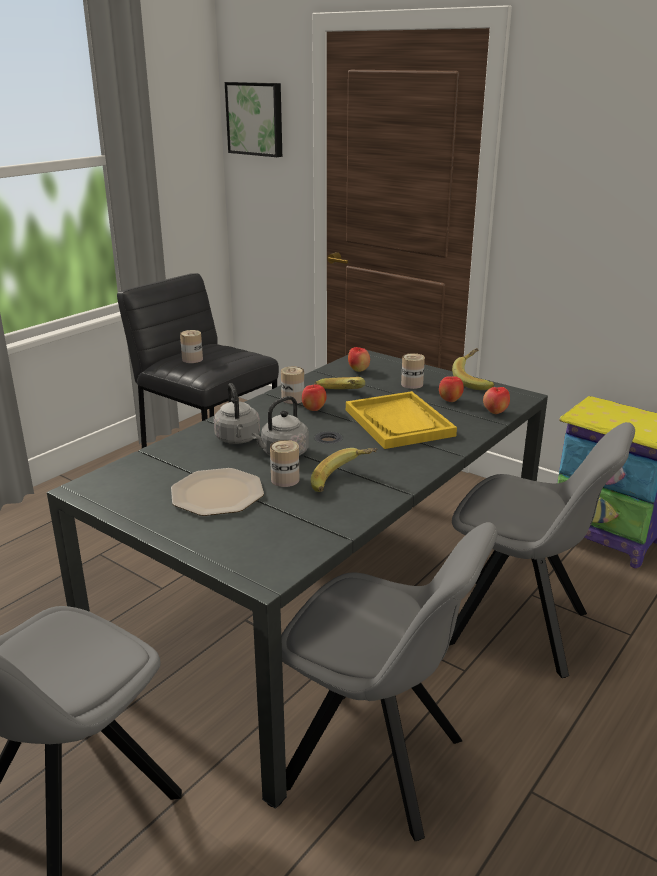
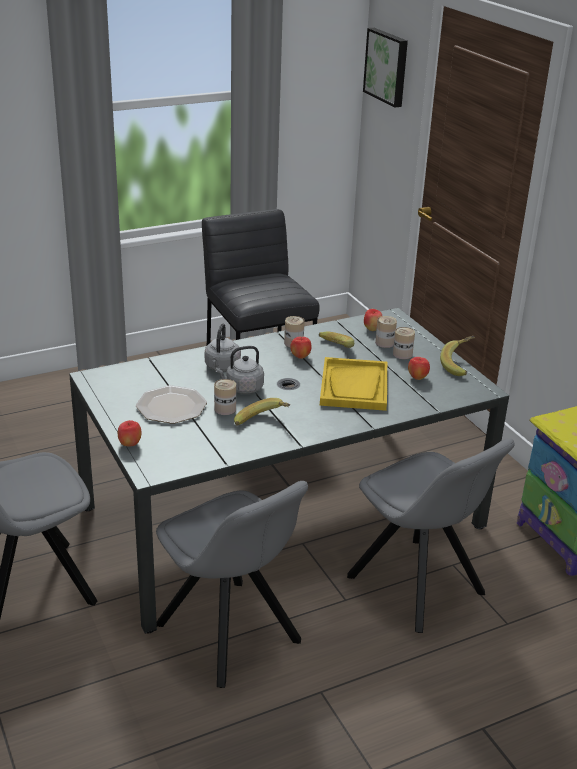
camera: 25 degrees right, 5 degrees up
can [180,330,203,363] -> can moved to [375,316,397,348]
apple [483,387,510,414] -> apple moved to [118,420,141,447]

